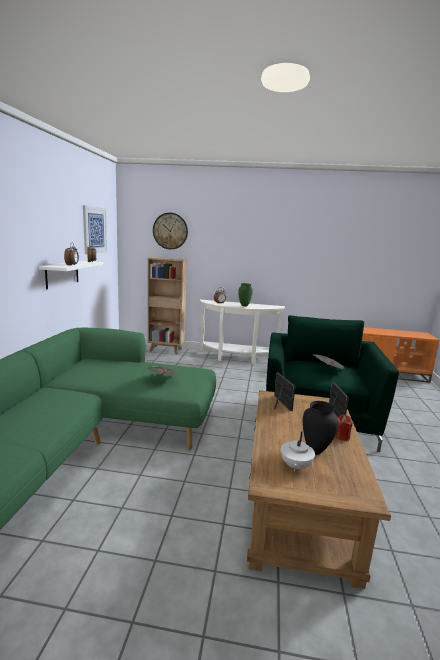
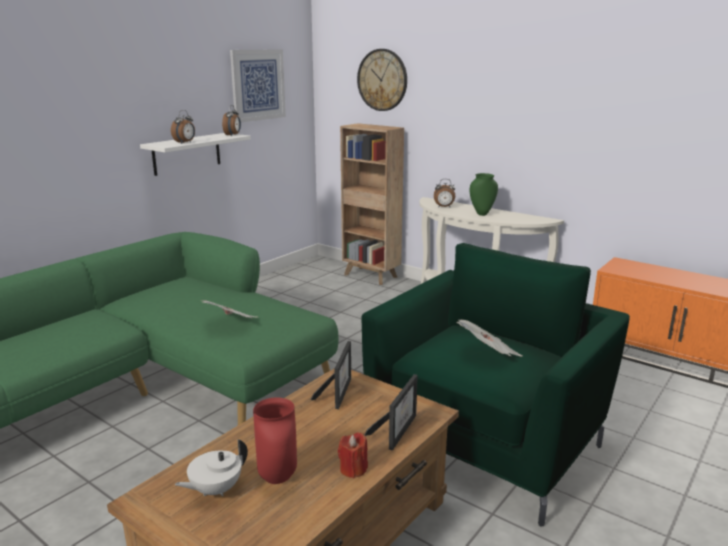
camera: 30 degrees right, 5 degrees up
black vase [303,401,338,455] -> red vase [253,398,297,484]

